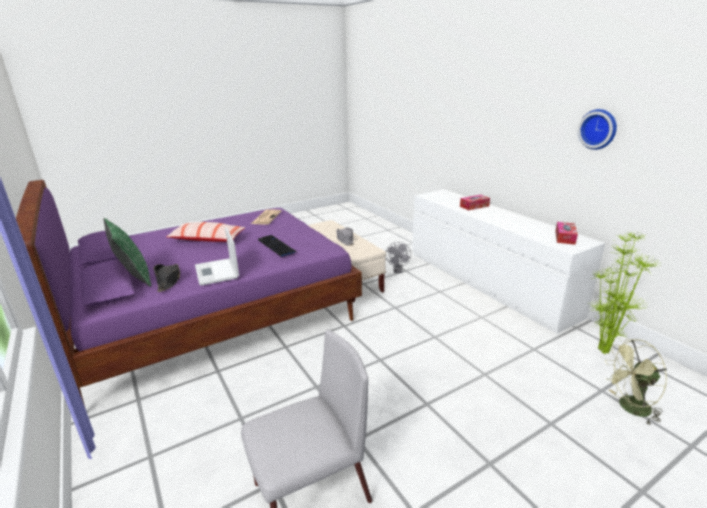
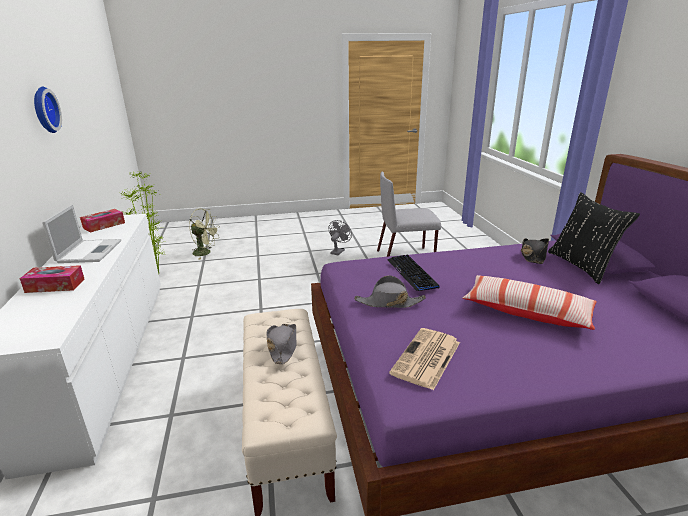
camera: 160 degrees left, 0 degrees up
green pillow [104,218,151,287] -> black pillow [548,192,640,284]
laptop [195,227,239,286] -> laptop moved to [42,204,121,263]
grey fan [386,242,411,273] -> grey fan moved to [328,220,352,255]
none -> grey hat [354,276,426,308]

